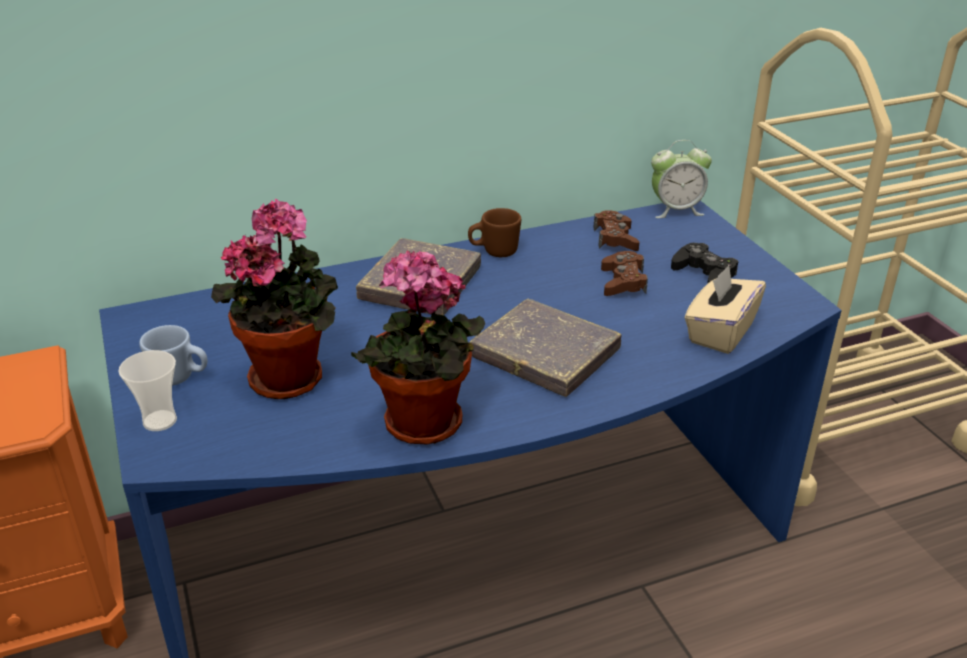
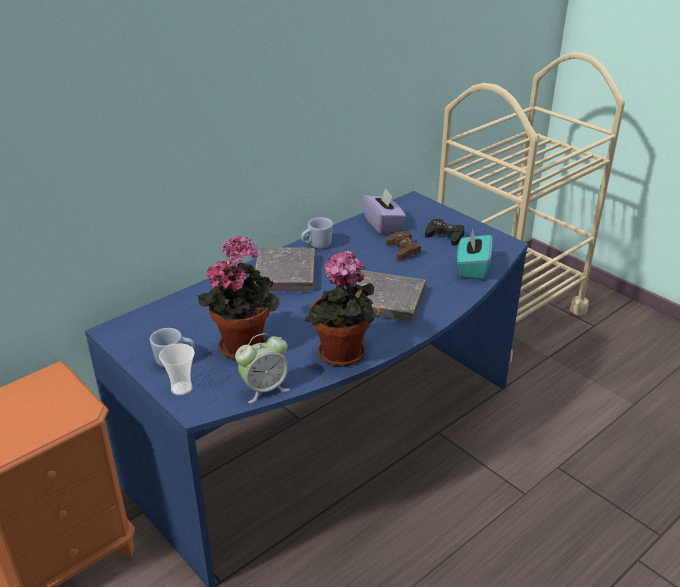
camera: 20 degrees left, 0 degrees up
brown mug [468,208,521,257] -> blue mug [301,217,333,249]
brown game controller [593,210,639,251] -> purple tissue box [362,188,406,235]
alarm clock [651,140,712,218] -> alarm clock moved to [235,333,290,403]
beige tissue box [685,265,766,354] -> turquoise tissue box [457,229,493,280]

